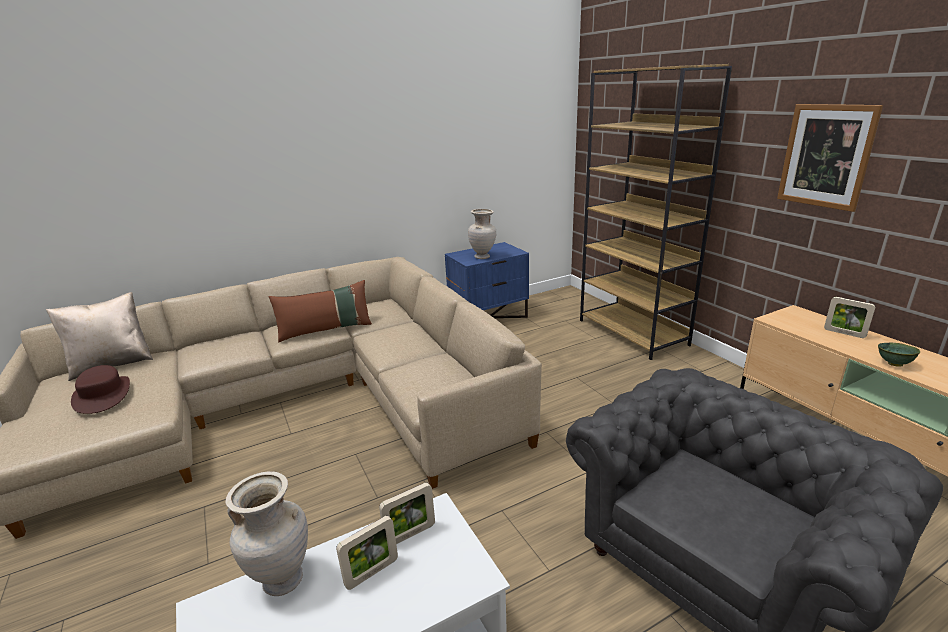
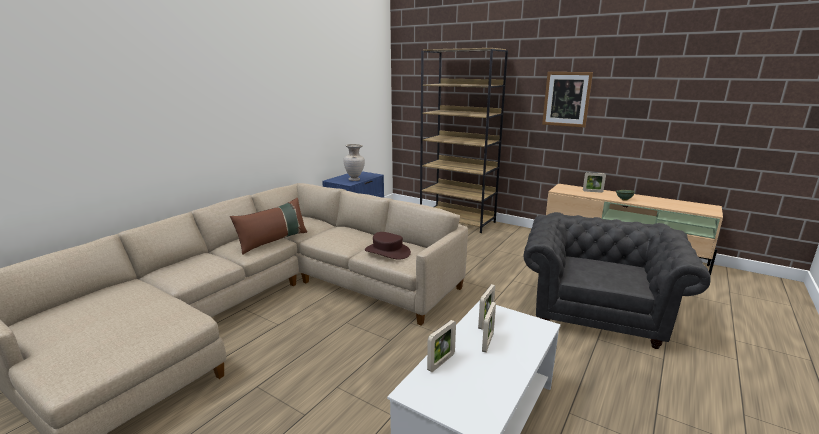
camera: 30 degrees left, 5 degrees down
beige pillow [46,292,153,381] -> none
brown hat [71,365,130,414] -> brown hat moved to [365,232,411,259]
beige vase [226,471,308,596] -> picture frame [427,320,456,372]

